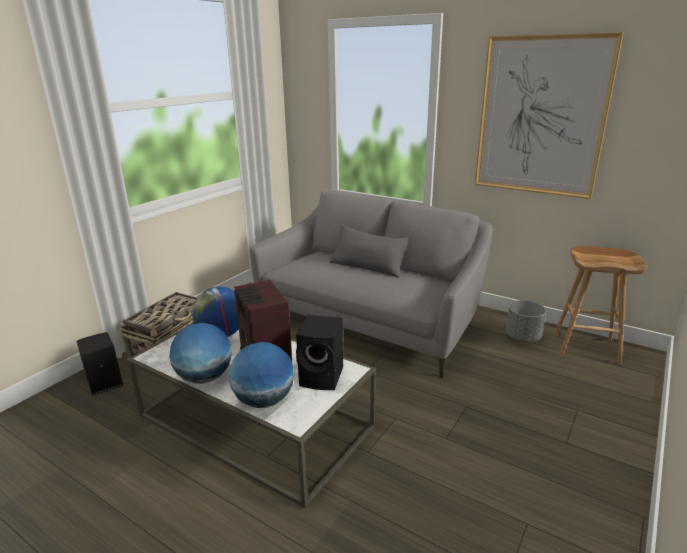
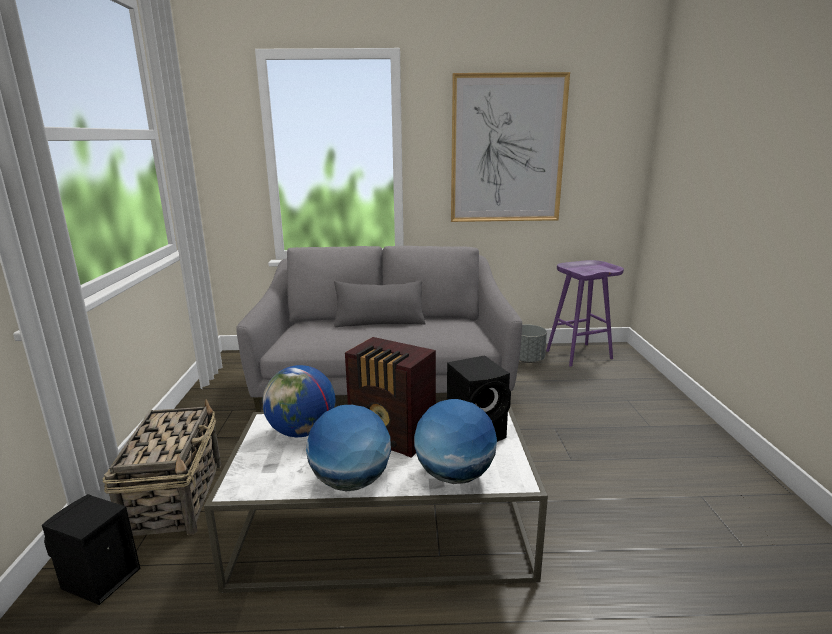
camera: 35 degrees left, 5 degrees down
brown stool [554,246,647,365] -> purple stool [546,260,624,367]

